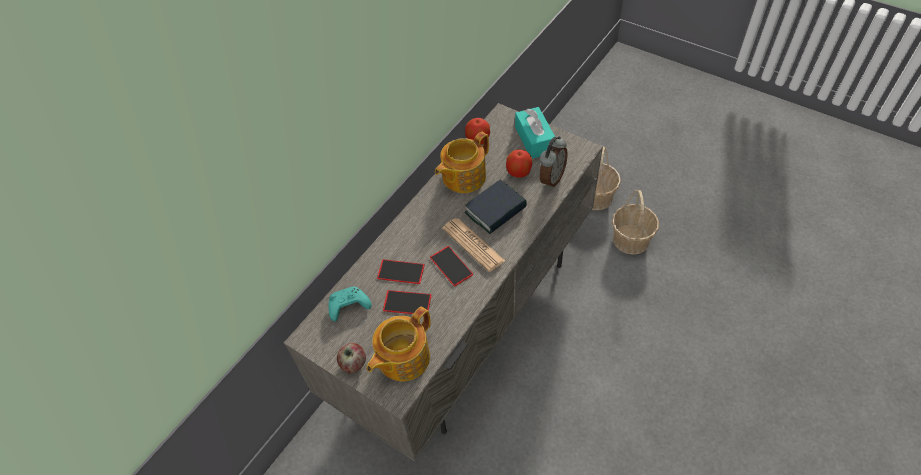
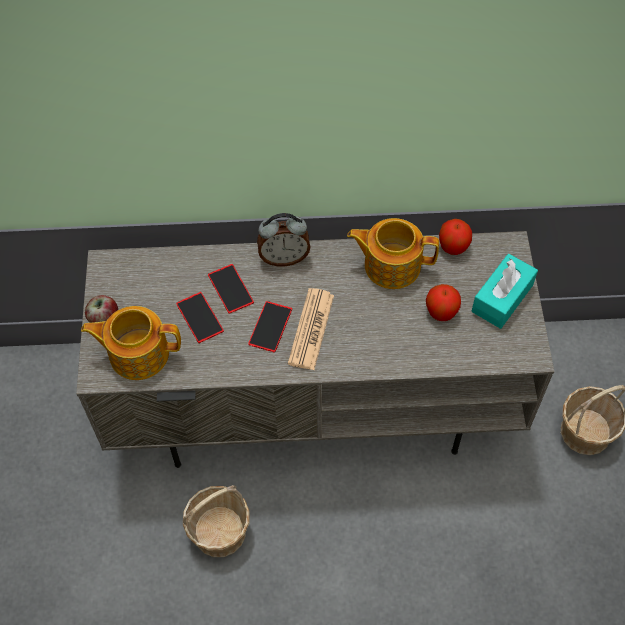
camera: 50 degrees right, 5 degrees up
turquoise game controller [328,287,372,321] -> none
book [465,179,527,234] -> none
alarm clock [540,136,568,189] -> alarm clock moved to [257,213,310,266]
basket [612,190,659,255] -> basket moved to [183,485,250,557]

